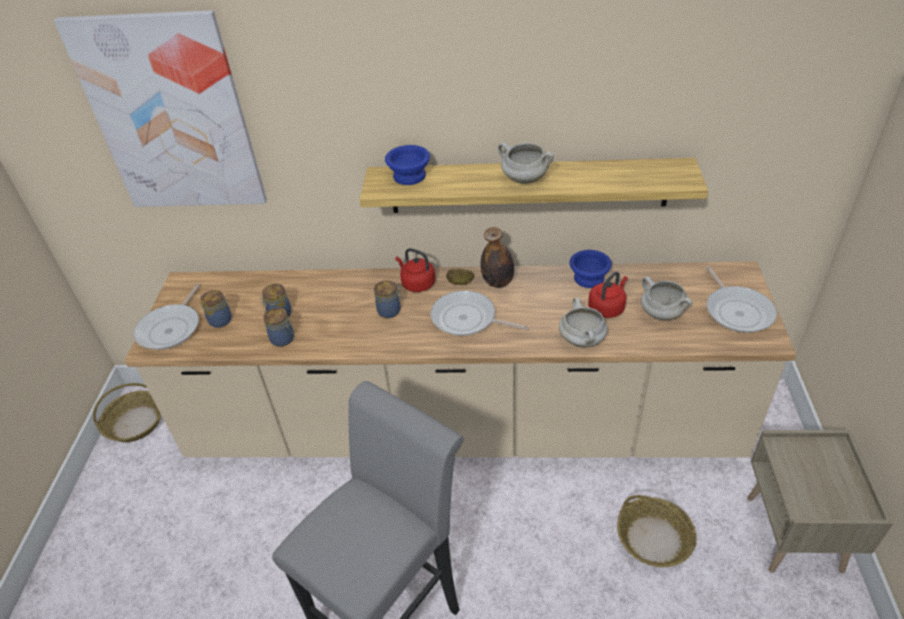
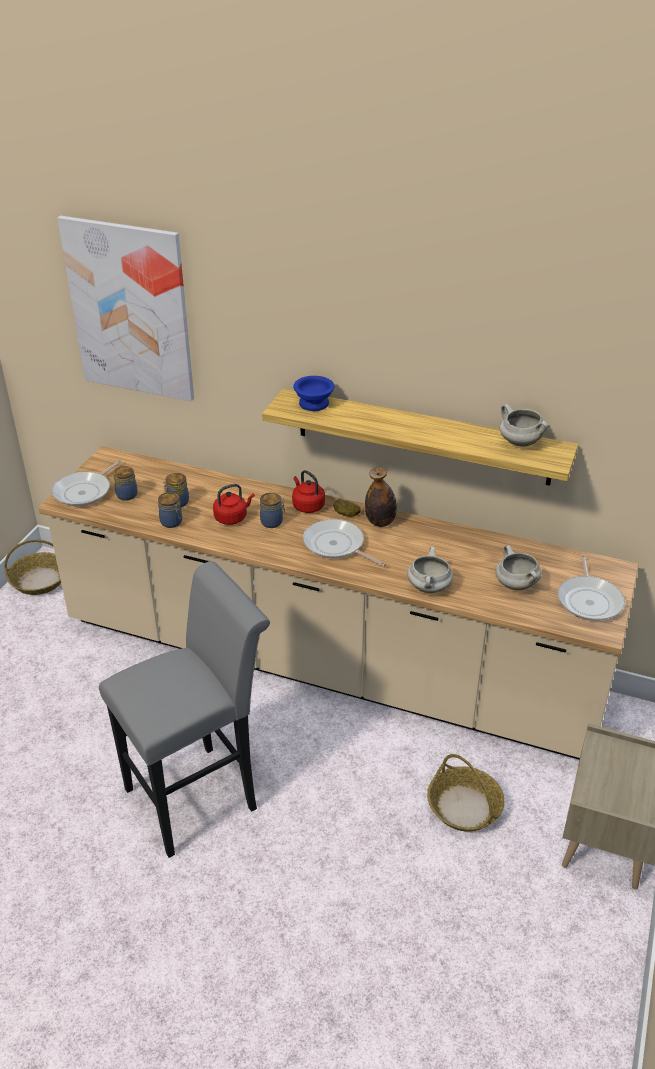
camera: 15 degrees right, 5 degrees down
white cooking pot [498,142,554,184] -> white cooking pot moved to [500,404,548,447]
blue bowl [570,250,612,288] -> none
red kettle [588,272,628,318] -> red kettle moved to [213,484,255,525]

